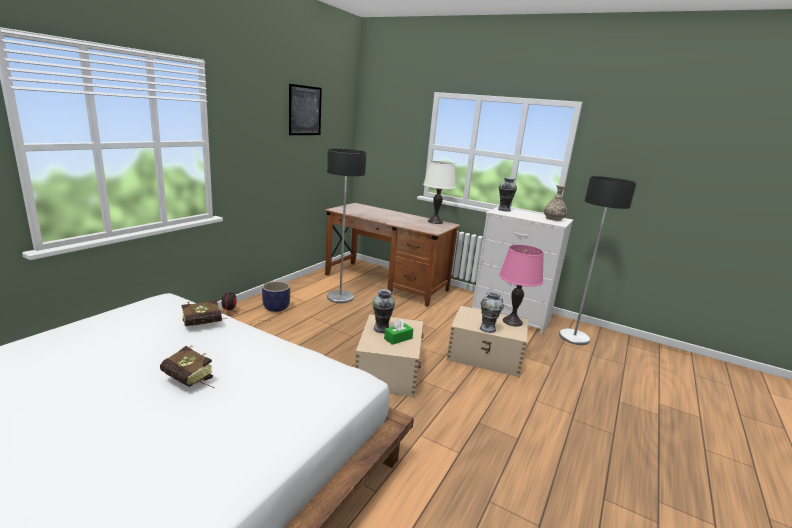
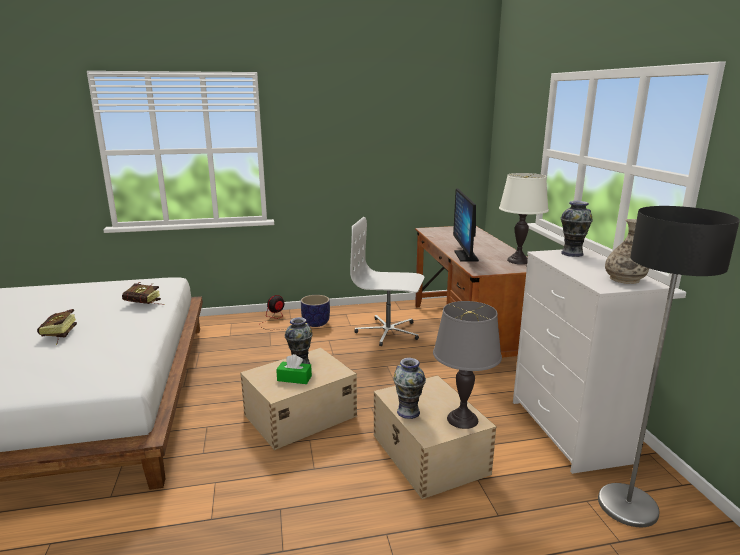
camera: 50 degrees right, 0 degrees up
picture [289,84,322,135] -> none
floor lamp [327,149,366,303] -> white office chair [350,217,424,346]
pink table lamp [499,245,544,327] -> grey table lamp [433,301,502,429]
none -> monitor [453,188,479,262]

